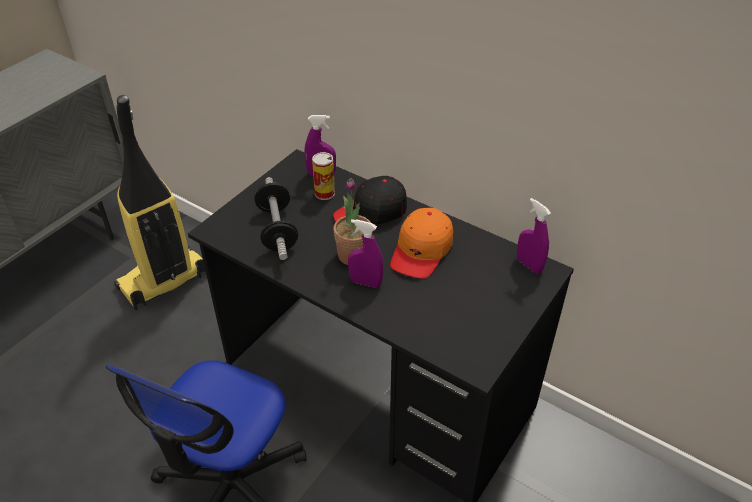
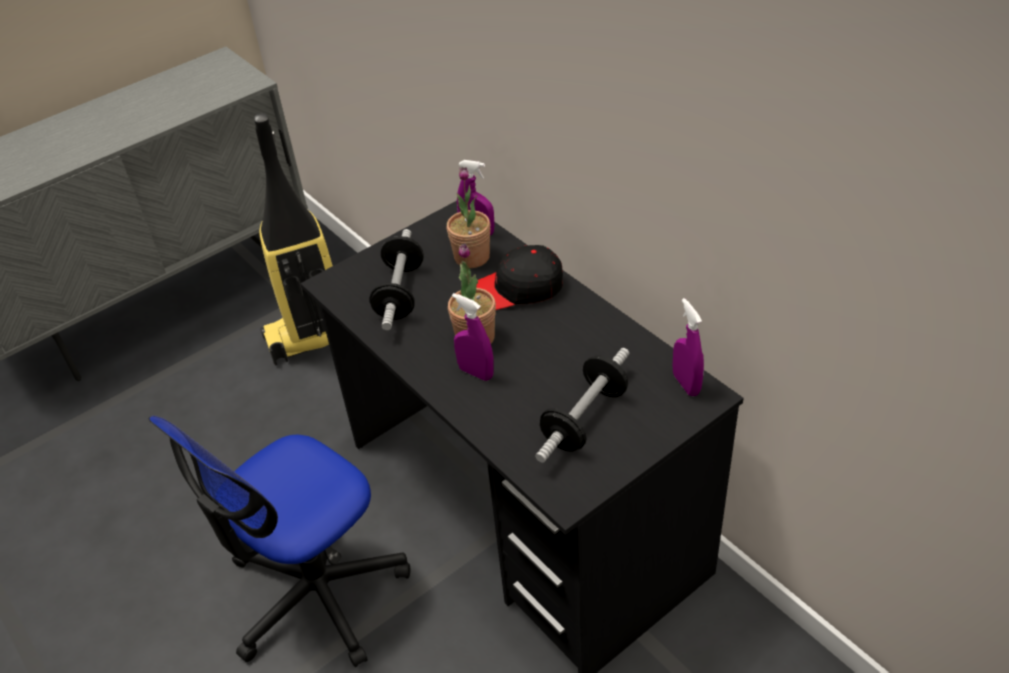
camera: 20 degrees right, 0 degrees up
can [312,152,335,200] -> potted plant [447,167,490,268]
orange cap [390,208,453,279] -> none
none -> dumbbell [535,348,630,463]

